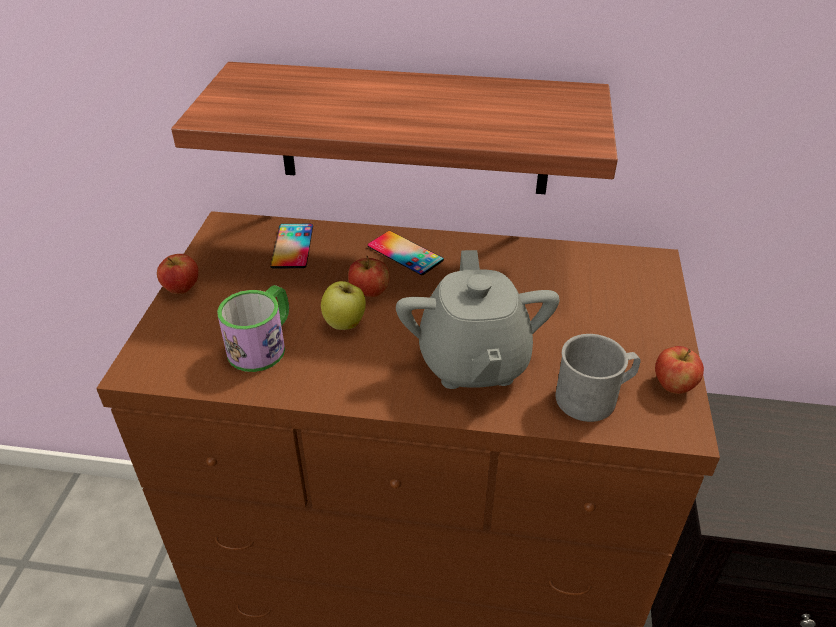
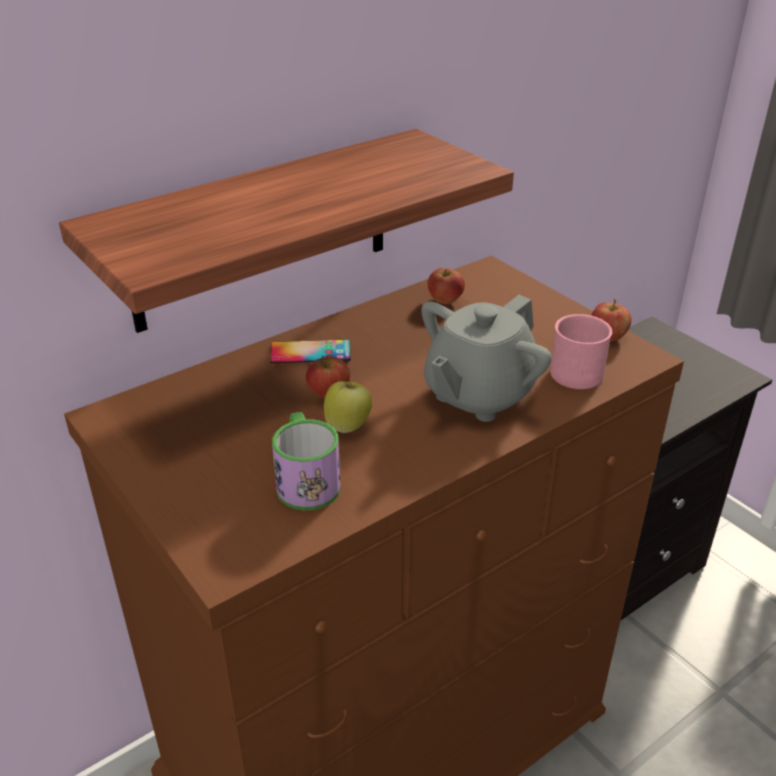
camera: 45 degrees left, 5 degrees down
apple [157,254,198,294] -> apple moved to [427,268,465,304]
phone [270,224,313,268] -> none
grey teapot [396,250,560,389] -> grey teapot turned 90 degrees clockwise [421,295,552,422]
grey mug [556,334,641,422] -> pink mug [550,314,612,389]

